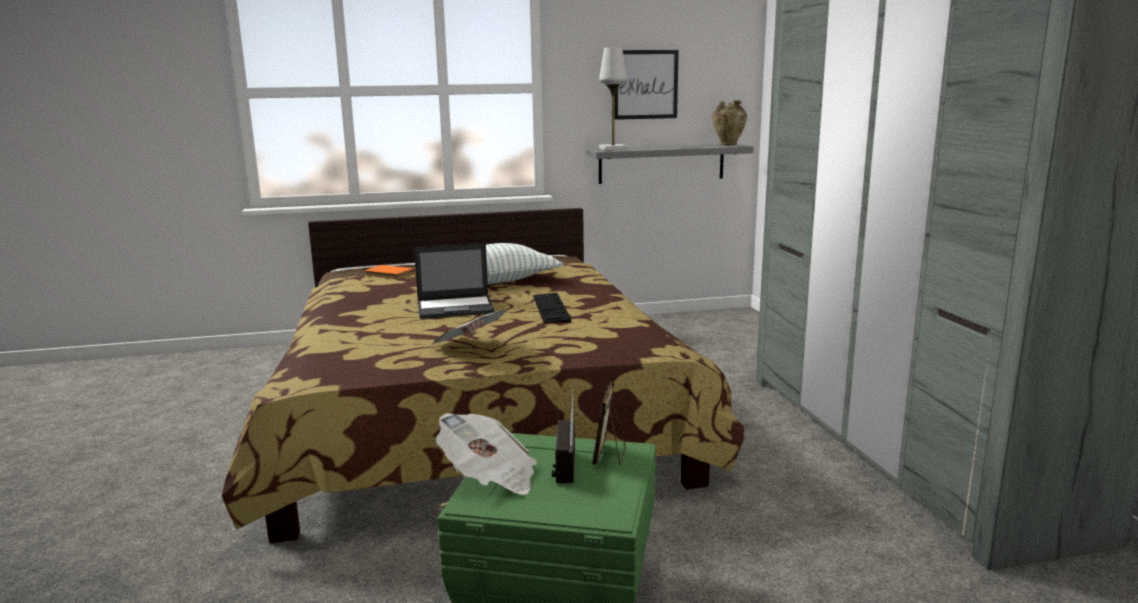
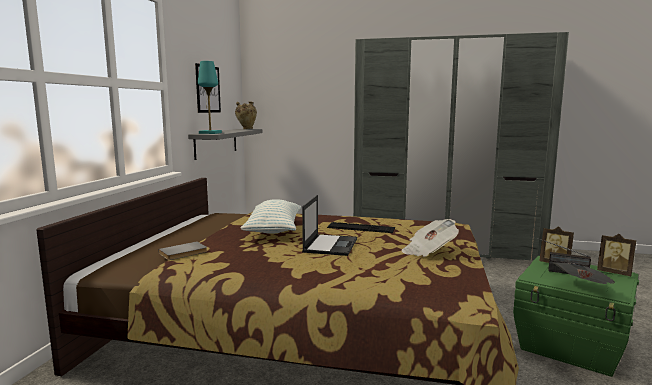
camera: 65 degrees left, 5 degrees down
orange book [364,265,415,279] -> grey book [158,242,207,260]
white table lamp [599,48,628,150] -> turquoise table lamp [198,61,222,134]
none -> picture frame [597,234,636,276]

